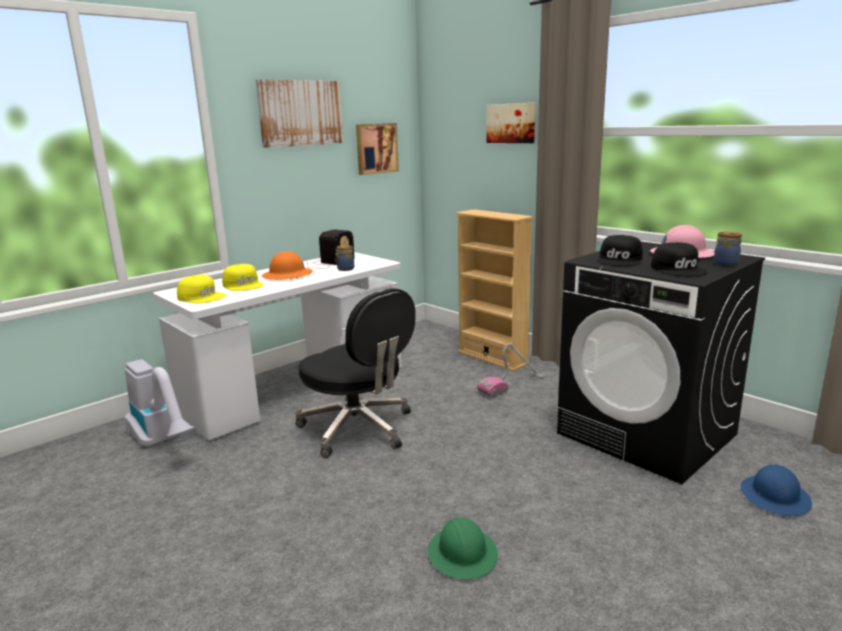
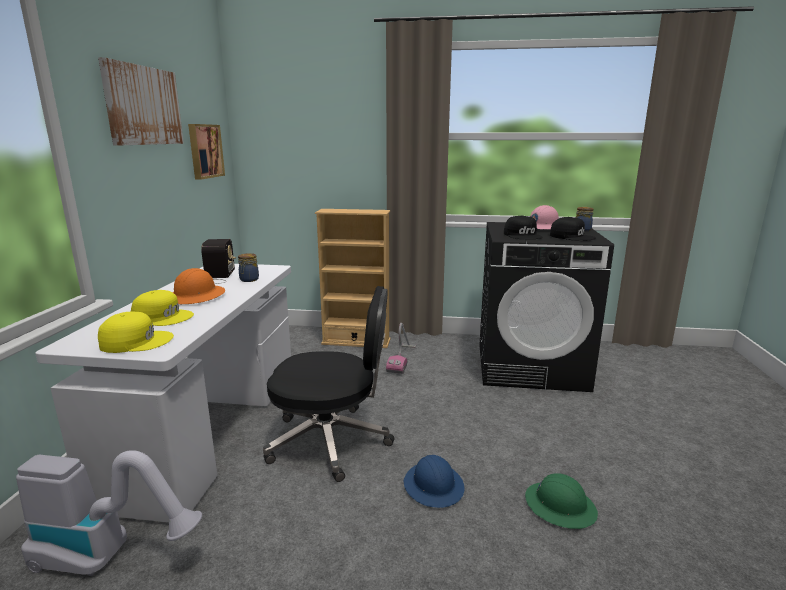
camera: 40 degrees left, 0 degrees up
picture [487,103,535,143] -> none
blue hard hat [741,464,812,516] -> blue hard hat moved to [404,455,465,508]

